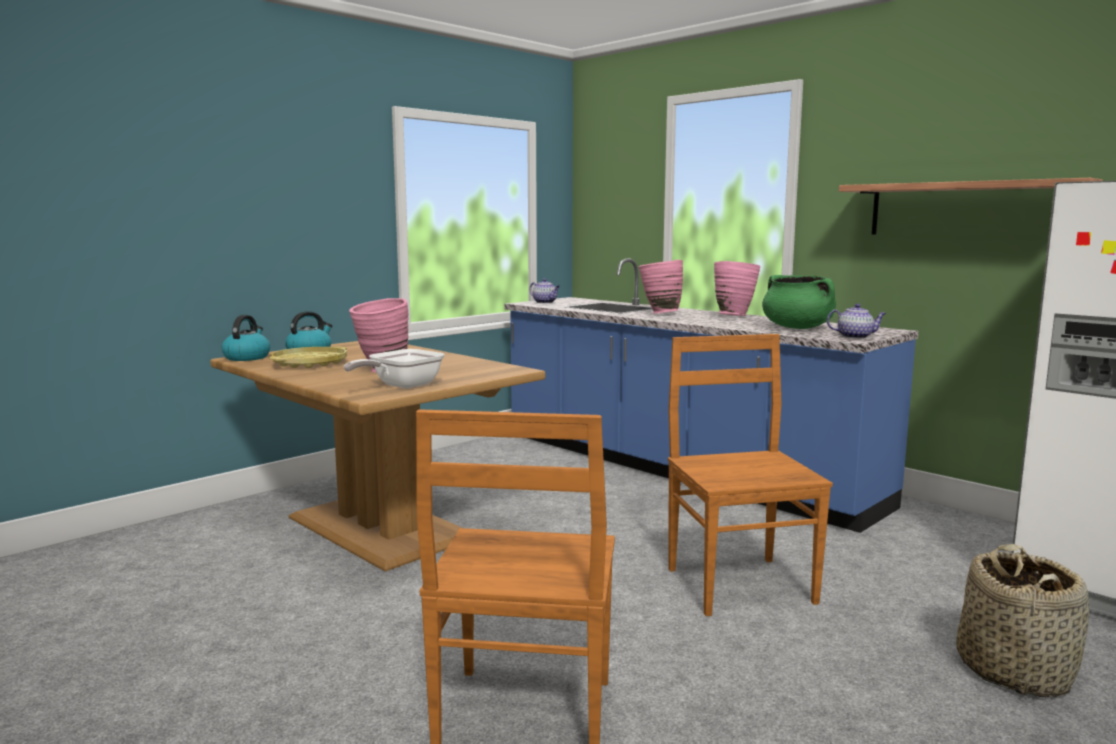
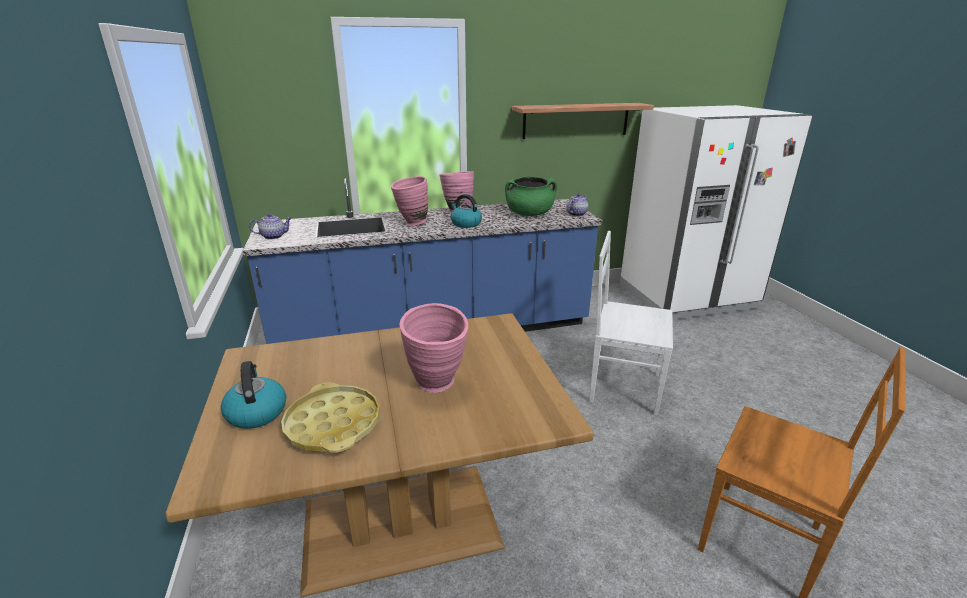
camera: 60 degrees left, 15 degrees up
kettle [222,315,271,361] -> kettle moved to [450,194,482,228]
frying pan [344,349,445,389] -> none
brown chair [668,334,833,616] -> white chair [589,231,673,416]
basket [956,544,1089,697] -> none

